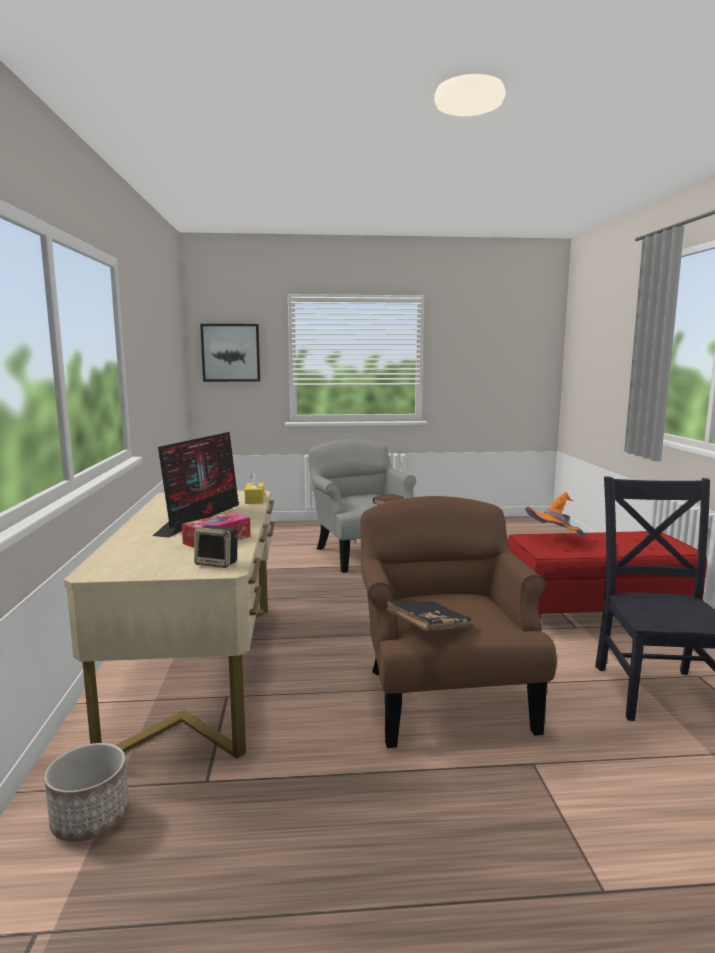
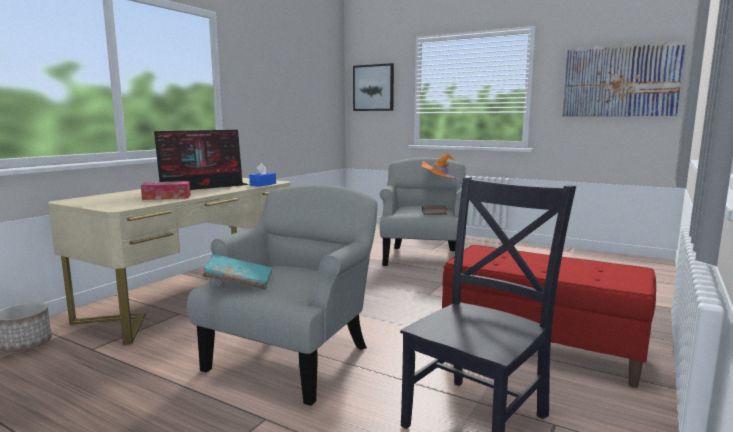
camera: 35 degrees right, 0 degrees up
speaker [194,525,239,568] -> none
yellow tissue box [245,473,265,504] -> blue tissue box [249,163,276,187]
brown armchair [360,496,557,748] -> grey armchair [187,184,378,406]
black book [386,601,473,631] -> turquoise book [202,253,272,290]
orange hat [525,492,587,538] -> orange hat moved to [422,153,462,184]
none -> picture [562,41,686,117]

